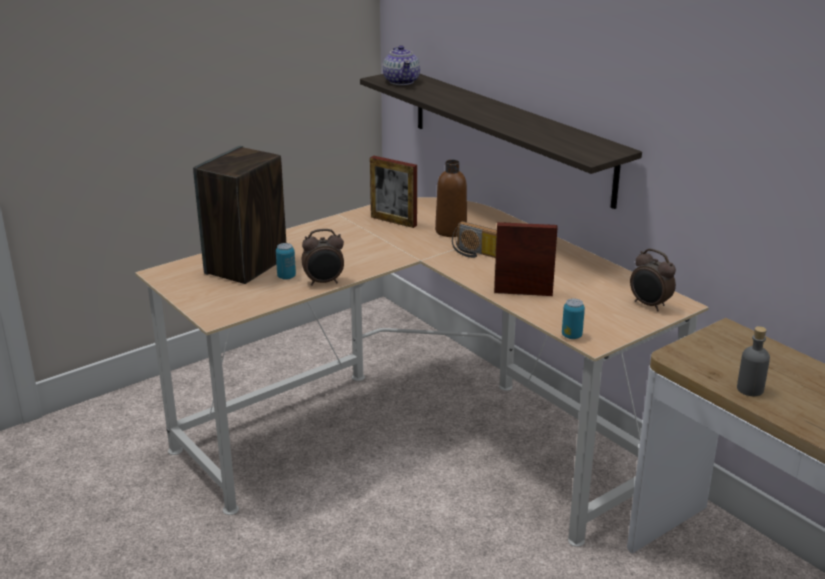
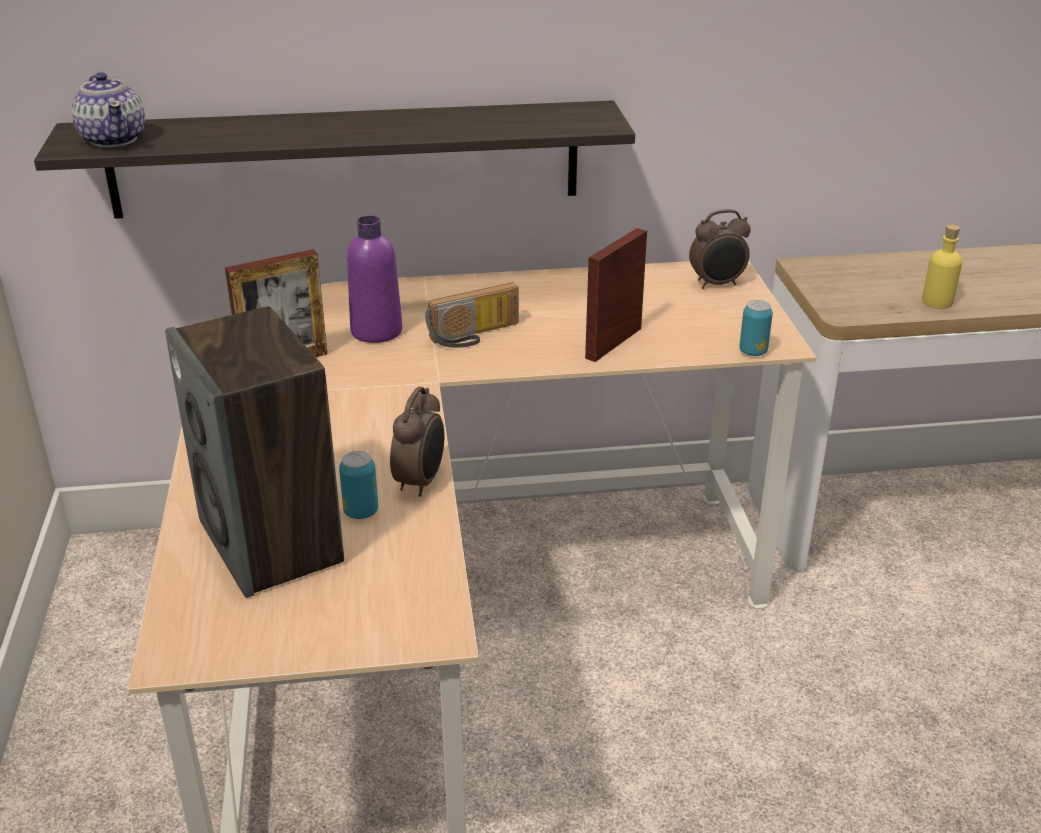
camera: 60 degrees left, 5 degrees up
teapot [383,45,420,85] -> teapot turned 45 degrees clockwise [71,72,145,147]
brown bottle [435,160,467,237] -> purple bottle [347,216,402,343]
grey bottle [737,326,770,396] -> yellow bottle [922,224,962,309]

